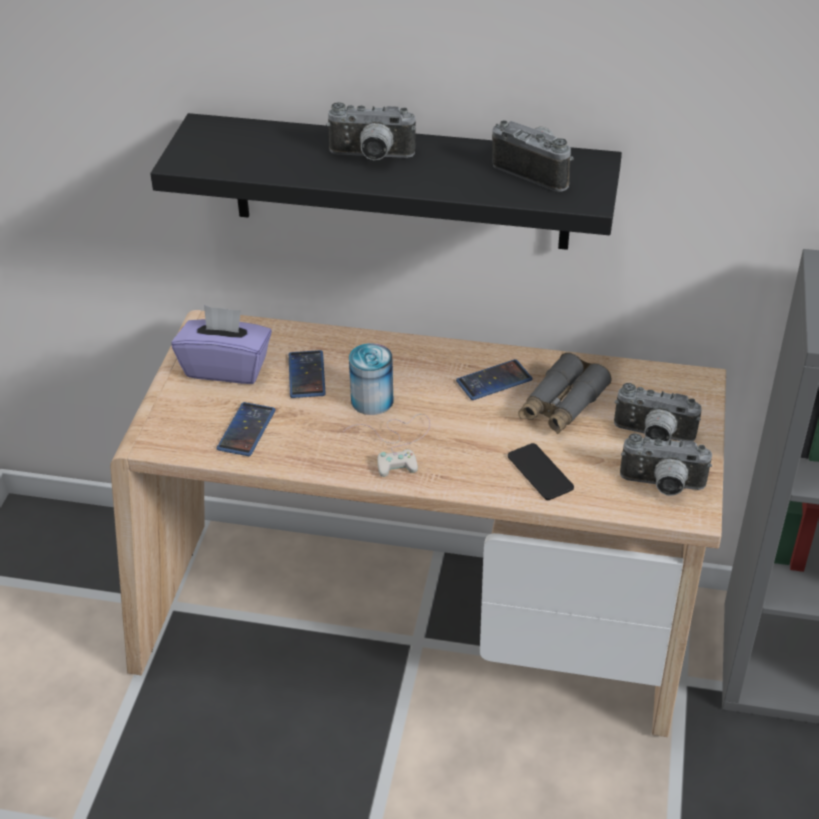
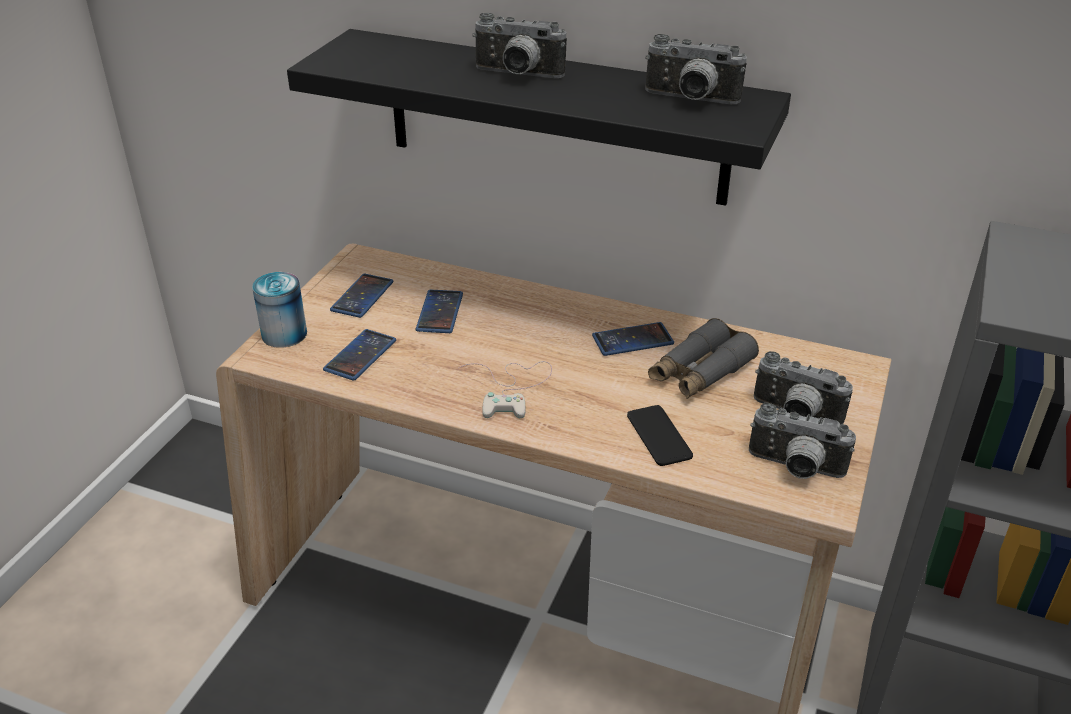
camera: 10 degrees right, 5 degrees down
purple tissue box [171,305,272,384] -> phone [330,273,393,318]
can [349,343,394,415] -> can moved to [252,272,307,348]
camera [492,120,574,191] -> camera turned 150 degrees clockwise [645,34,747,104]

